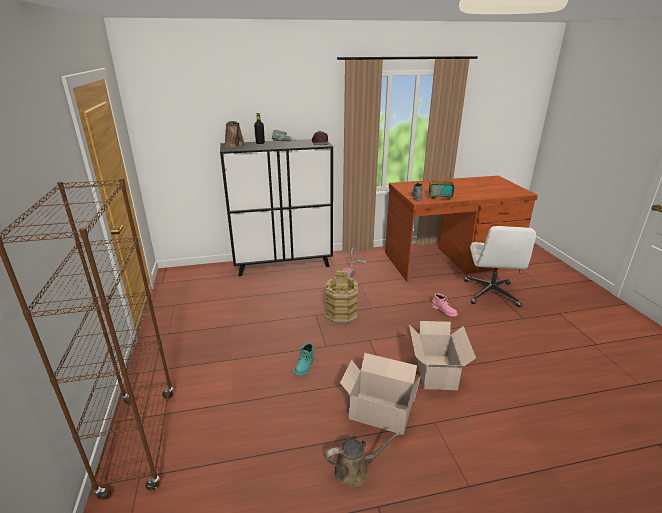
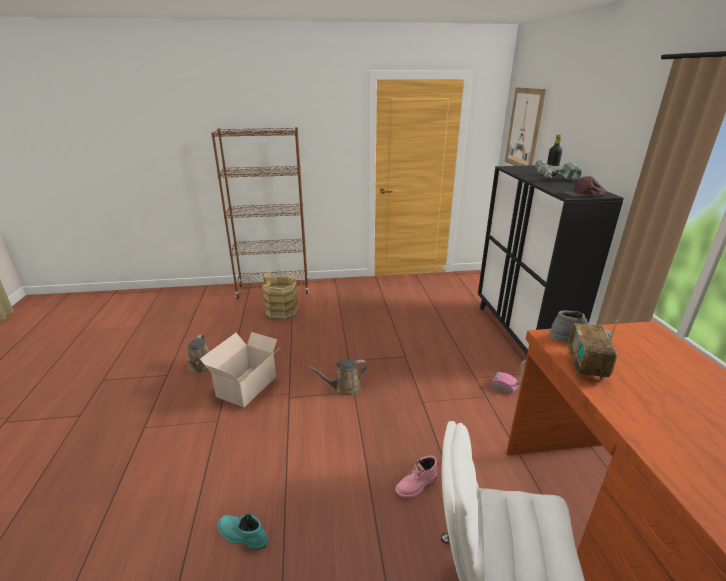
camera: 95 degrees right, 0 degrees up
brown watering can [225,121,245,148] -> brown watering can moved to [307,359,368,396]
turquoise boot [294,342,314,376] -> turquoise boot moved to [218,513,268,551]
brown bucket [325,270,358,323] -> brown bucket moved to [262,272,299,320]
cardboard box [409,321,476,390] -> none
none -> picture [505,87,546,166]

